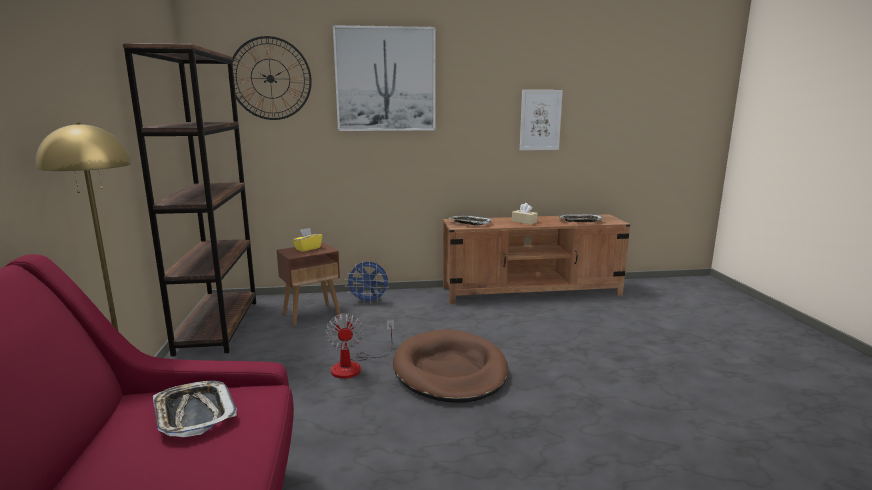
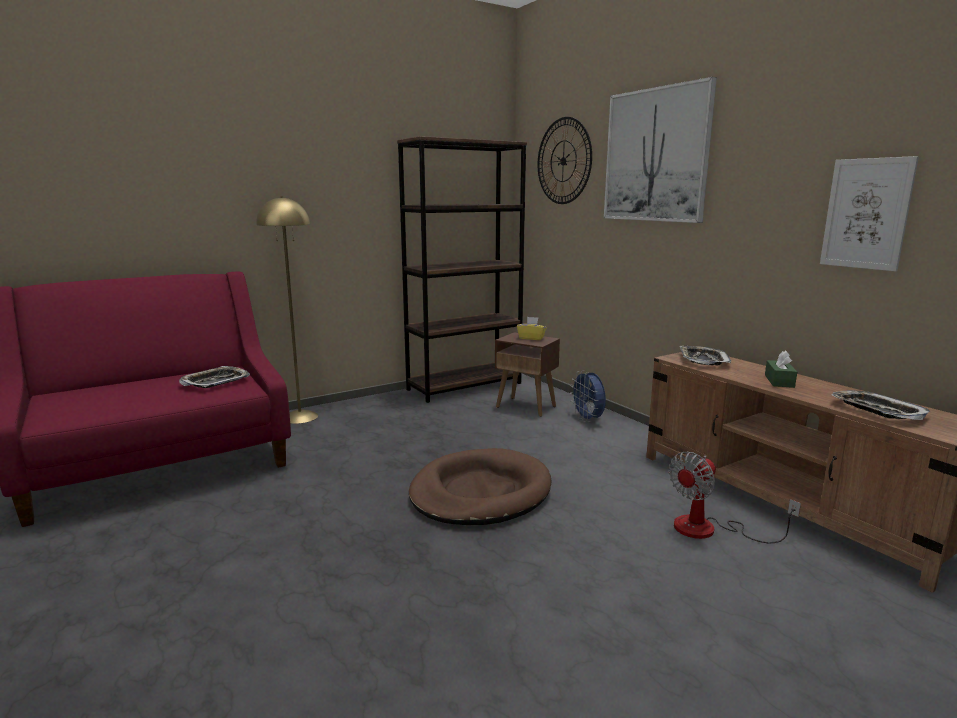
camera: 65 degrees right, 0 degrees up
fan [325,313,394,379] -> fan moved to [669,452,801,543]
beige tissue box [512,203,538,225] -> green tissue box [765,350,797,388]

